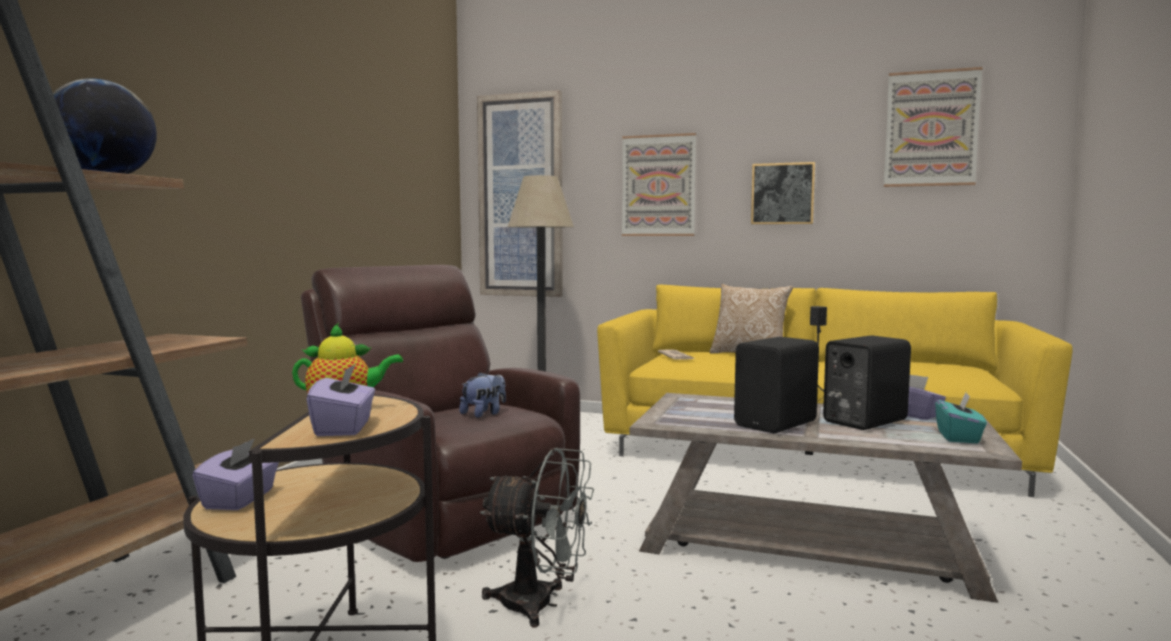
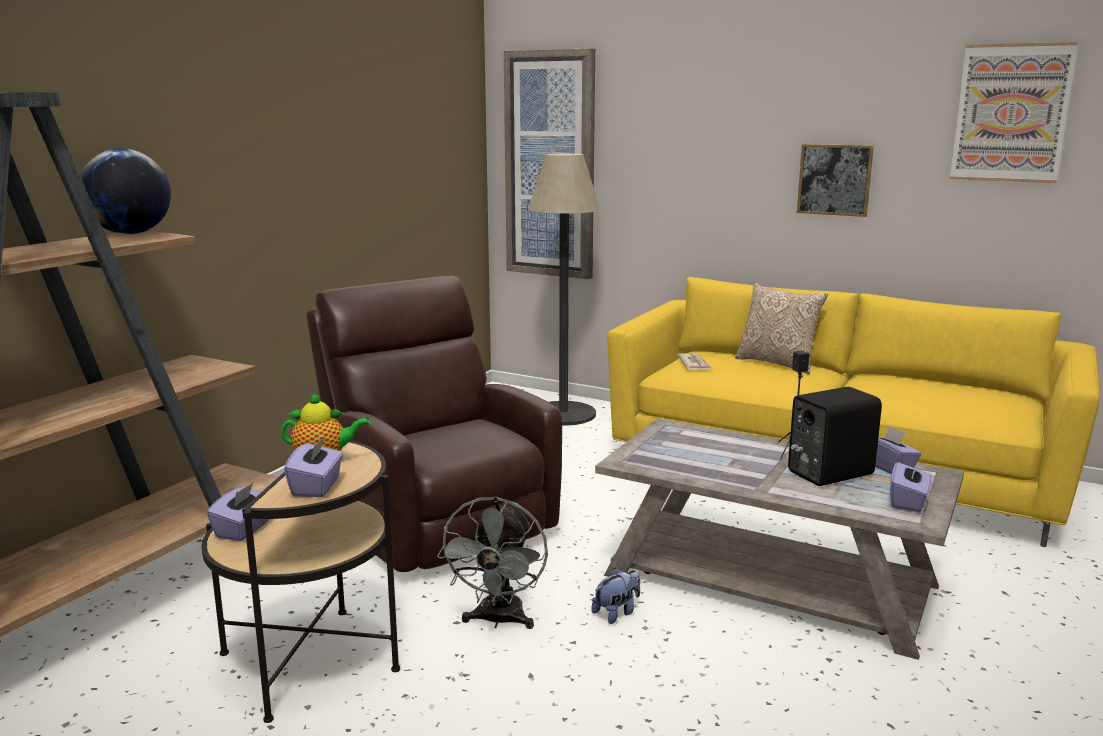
camera: 10 degrees right, 10 degrees up
plush toy [459,372,506,418] -> plush toy moved to [591,568,640,624]
grey fan [480,448,594,627] -> grey fan turned 75 degrees clockwise [437,496,548,629]
picture [622,133,696,236] -> none
black speaker [734,337,819,433] -> none
turquoise tissue box [935,393,987,443] -> purple tissue box [890,460,932,512]

